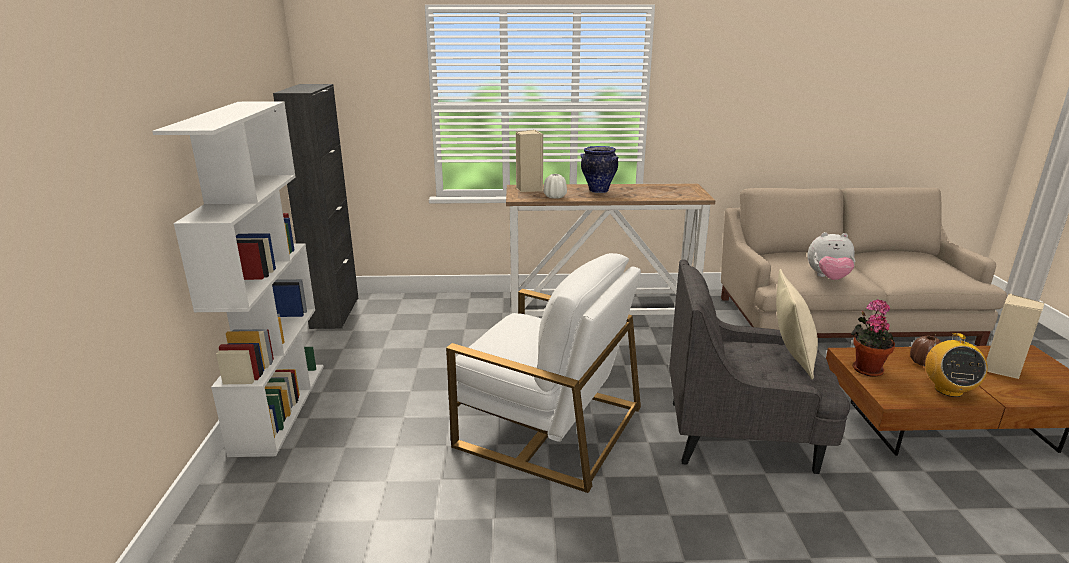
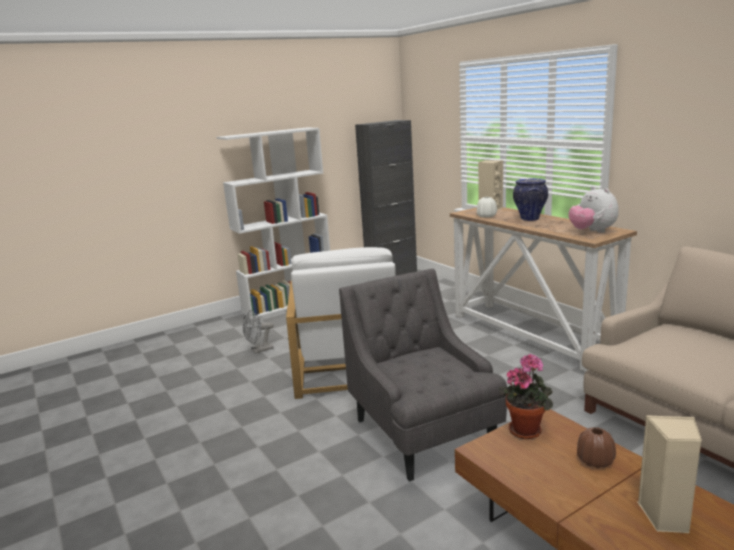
camera: 60 degrees right, 5 degrees down
beige pillow [776,269,818,380] -> none
plush toy [807,232,855,280] -> plush toy moved to [568,186,619,233]
radio [925,333,988,397] -> none
none -> grey fan [243,310,274,354]

